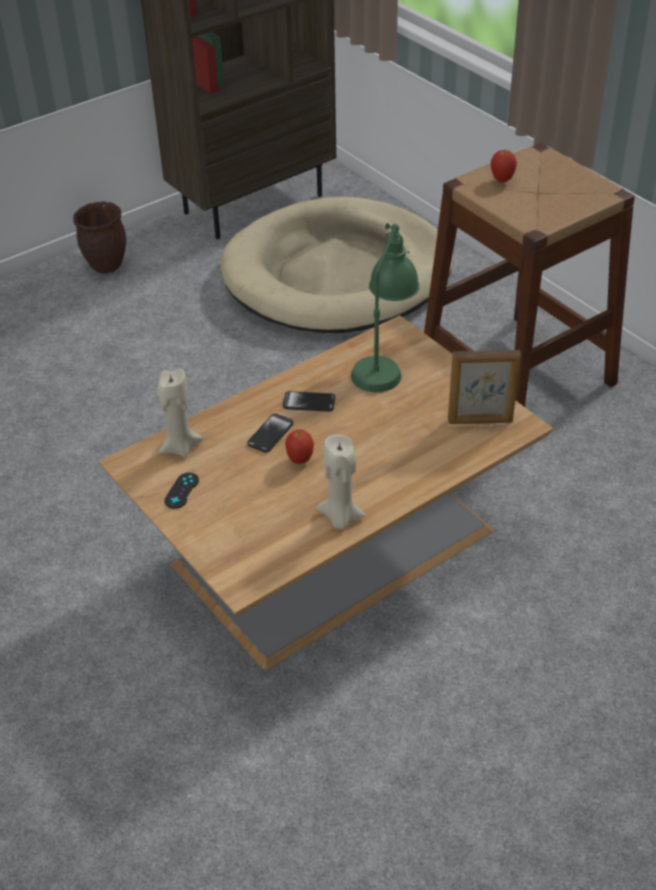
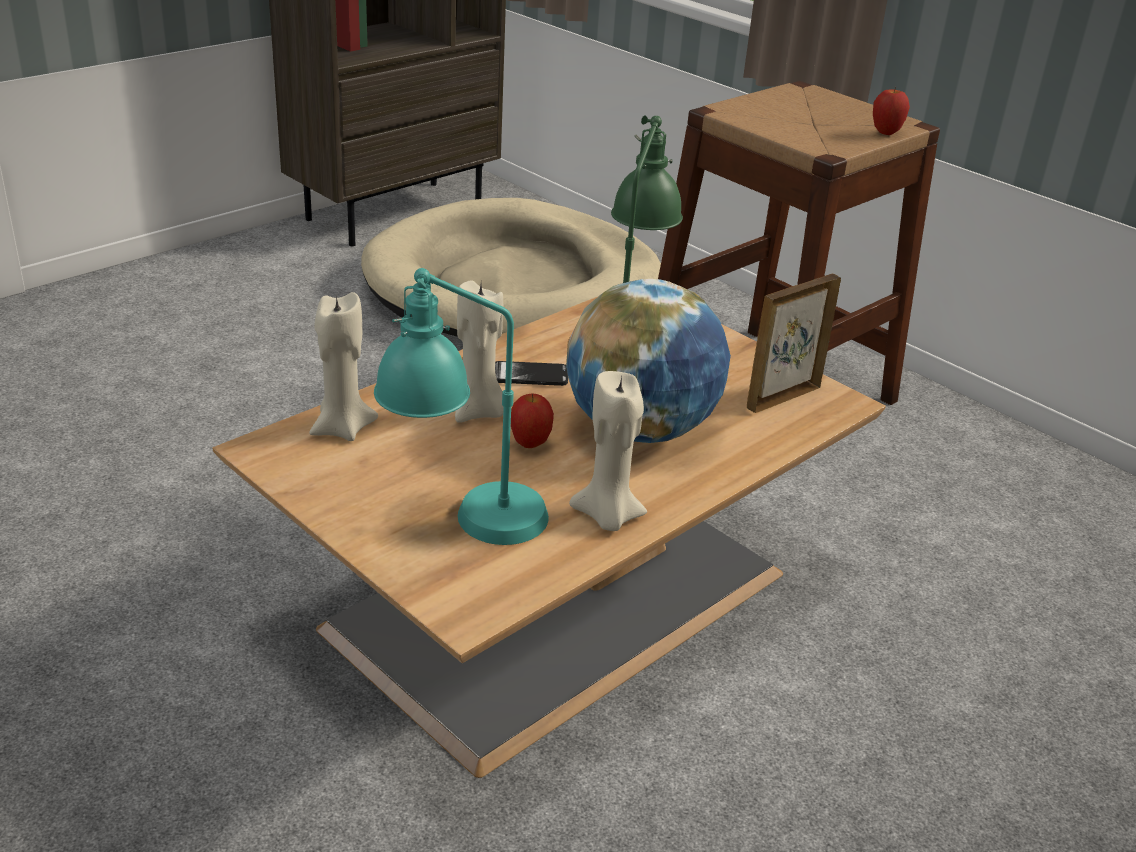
camera: 10 degrees left, 10 degrees down
brown planter [73,201,126,274] -> none
black game controller [164,473,199,509] -> none
phone [247,414,293,453] -> beige candle [455,280,504,423]
picture frame [448,350,521,424] -> picture frame turned 150 degrees clockwise [747,274,841,413]
apple [491,150,517,183] -> apple moved to [873,87,910,135]
none -> turquoise table lamp [374,268,549,545]
none -> globe [566,279,731,443]

